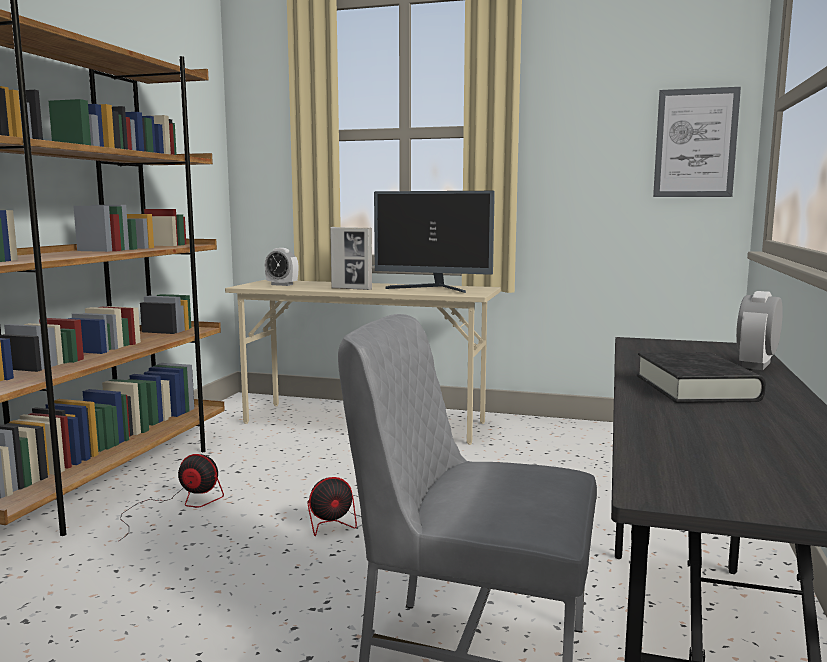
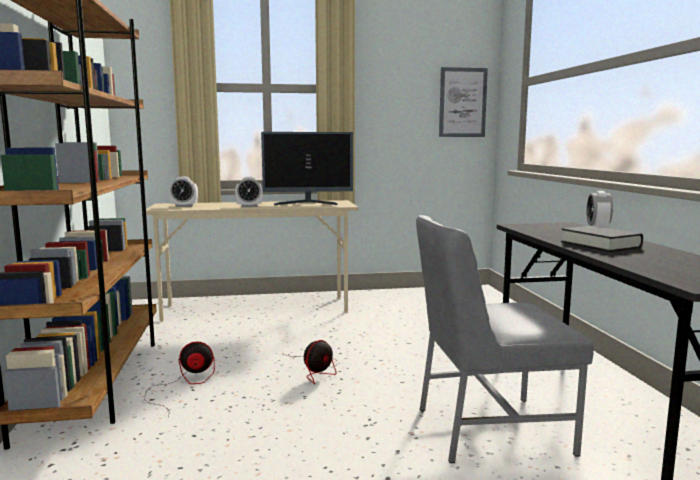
camera: 25 degrees left, 0 degrees up
picture frame [330,227,372,290] -> alarm clock [235,177,263,207]

